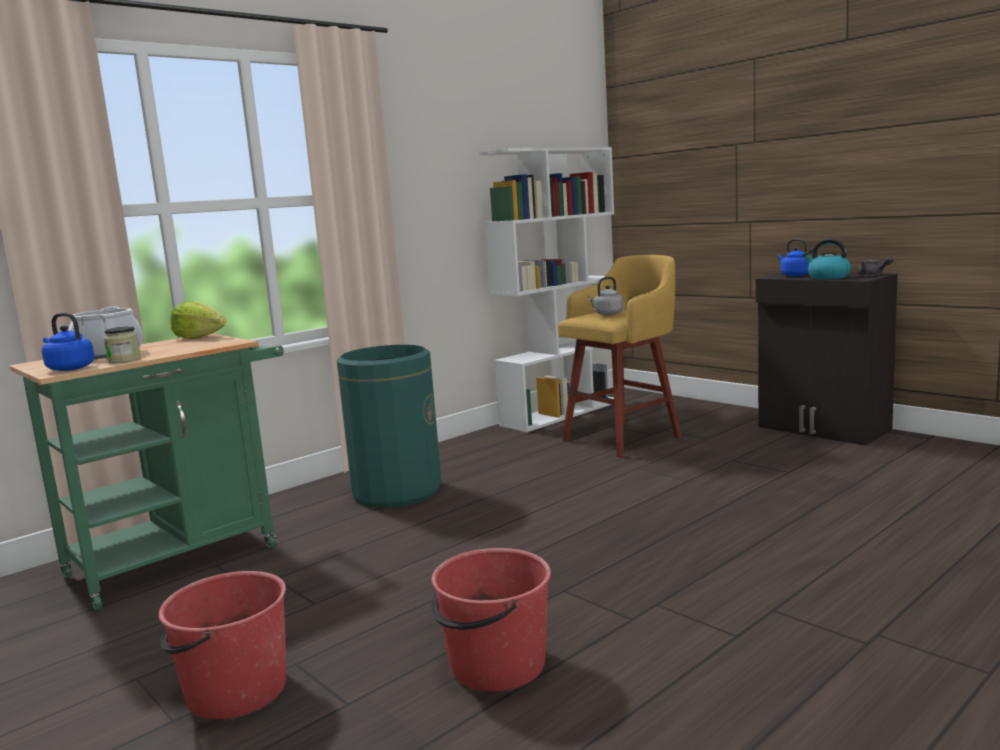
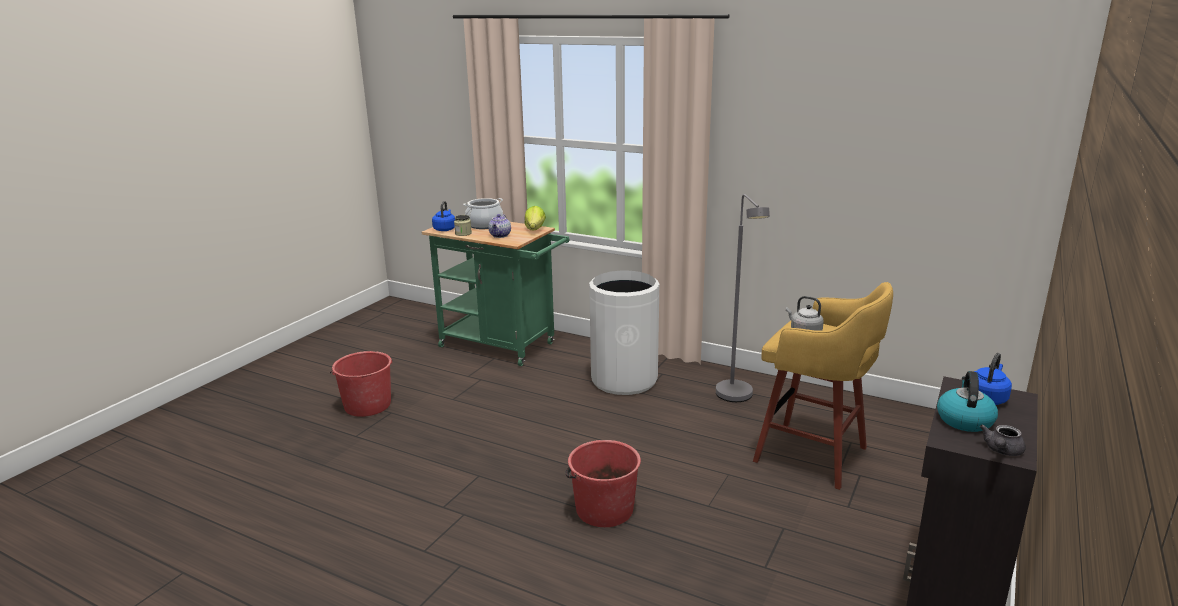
camera: 70 degrees right, 10 degrees up
green trash can [337,345,442,507] -> white trash can [589,271,659,395]
red bucket [431,548,551,691] -> red bucket moved to [565,440,641,527]
white bookcase [479,147,614,432] -> none
none -> teapot [488,214,511,238]
none -> grey floor lamp [716,194,770,402]

